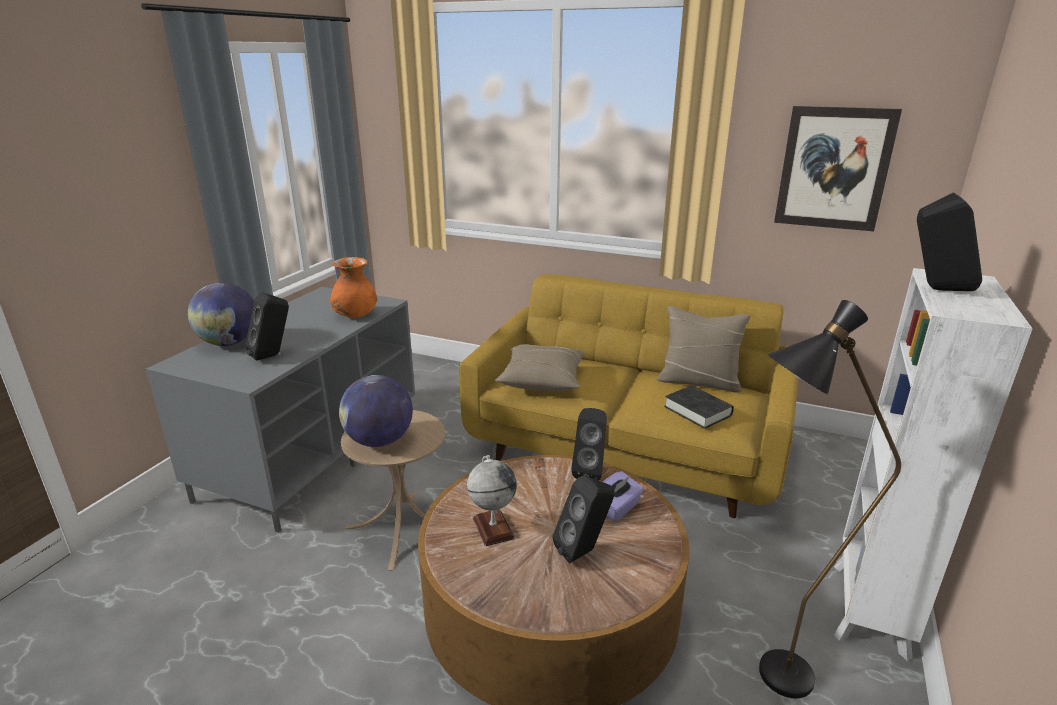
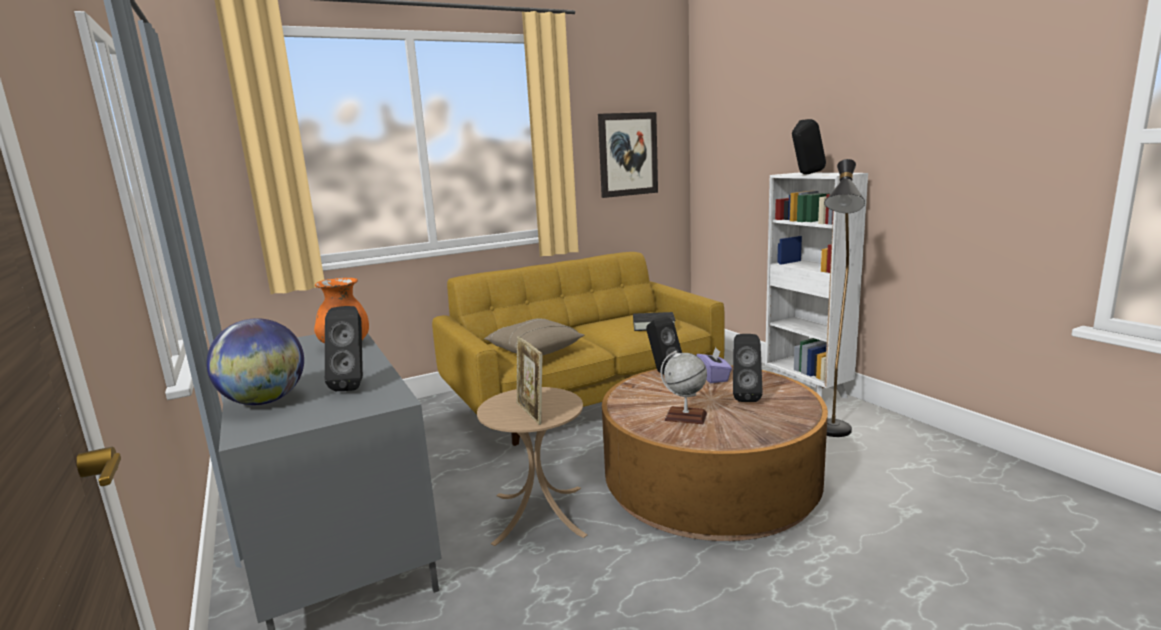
camera: 50 degrees left, 10 degrees down
globe [339,375,413,447] -> picture frame [516,336,542,425]
beige pillow [657,306,750,393] -> none

